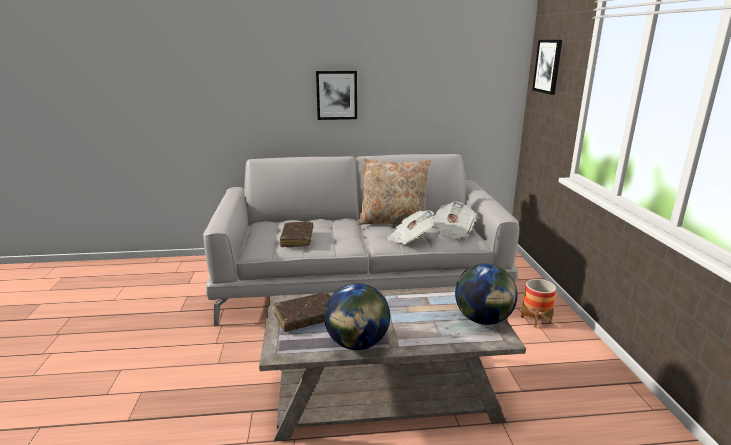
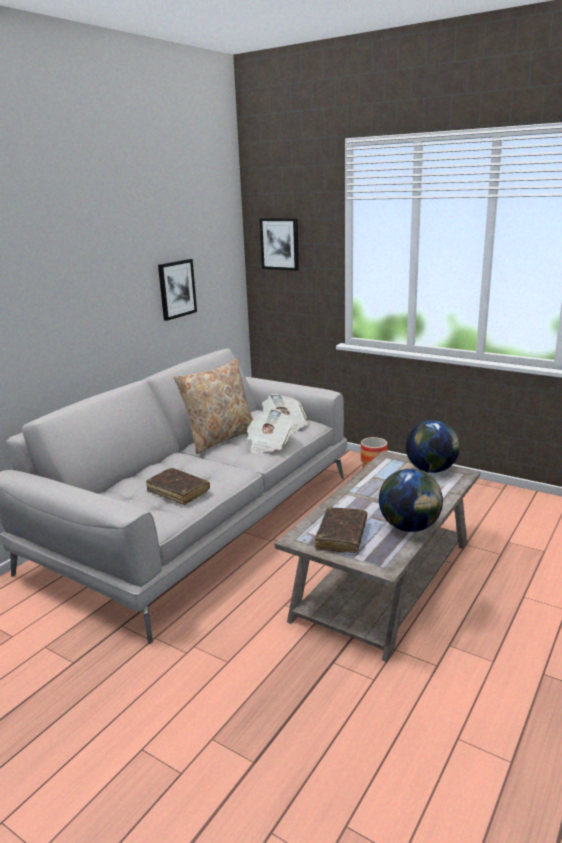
camera: 50 degrees left, 0 degrees up
picture [316,71,357,120] -> picture moved to [158,259,197,321]

